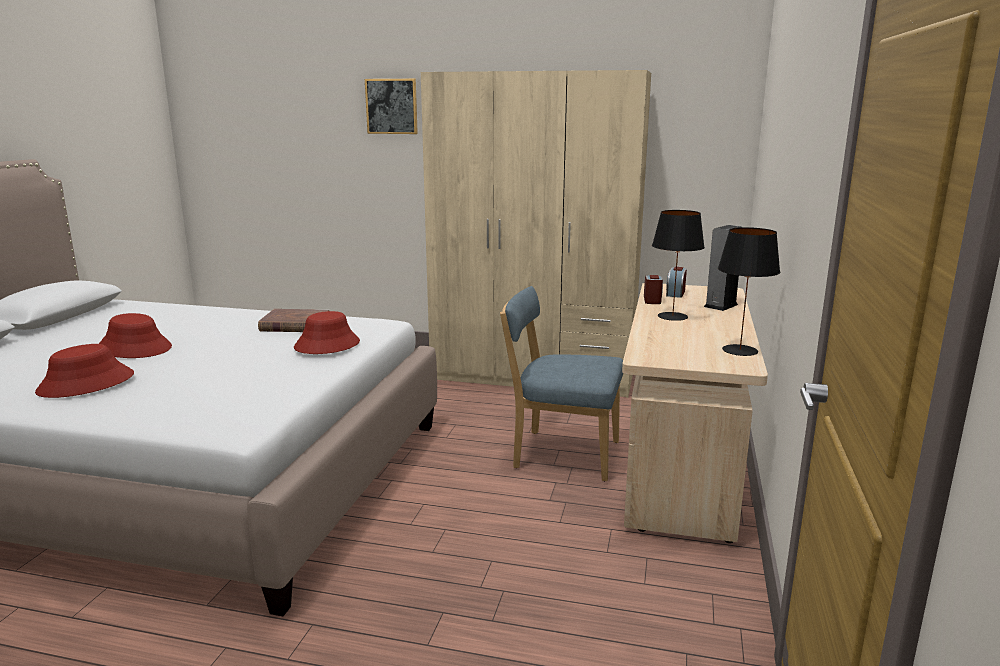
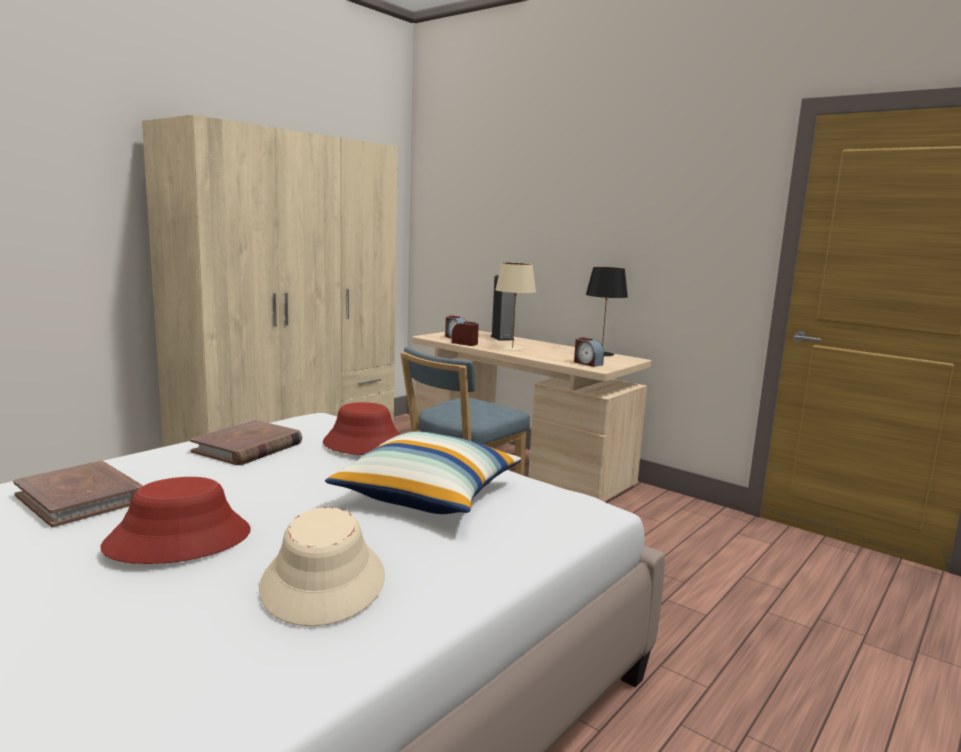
camera: 65 degrees left, 5 degrees down
red hat [35,344,134,398] -> beige hat [259,507,385,626]
picture [365,79,418,134] -> none
black table lamp [652,210,705,321] -> beige table lamp [495,262,536,351]
none -> brown book [13,461,142,527]
none -> pillow [325,431,521,514]
none -> alarm clock [574,337,604,367]

